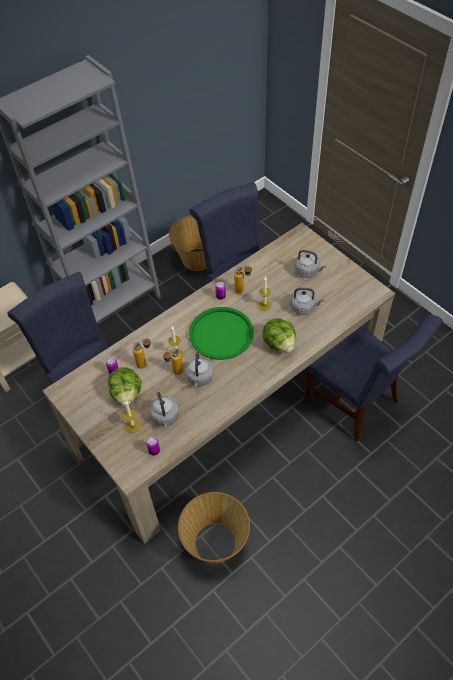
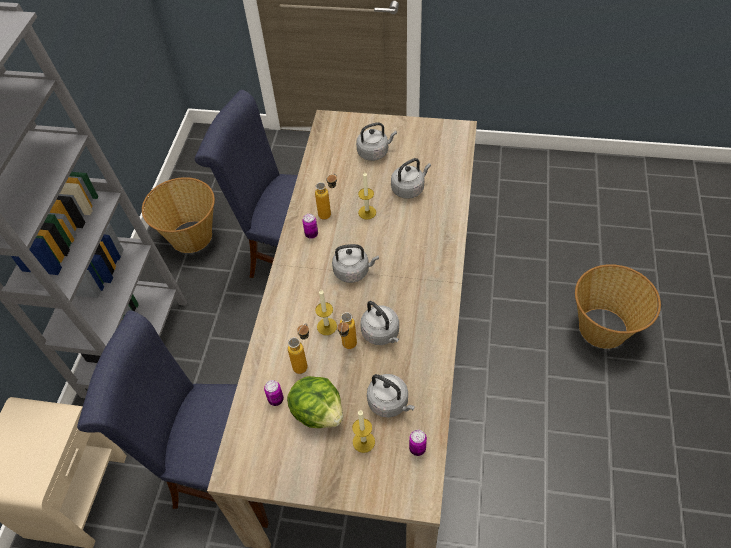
camera: 40 degrees left, 0 degrees up
basket [178,492,250,563] -> basket moved to [575,264,661,349]
green tray [189,307,254,360] -> grey kettle [332,244,379,283]
lettuce [263,318,296,353] -> none
blue chair [304,315,443,442] -> none

